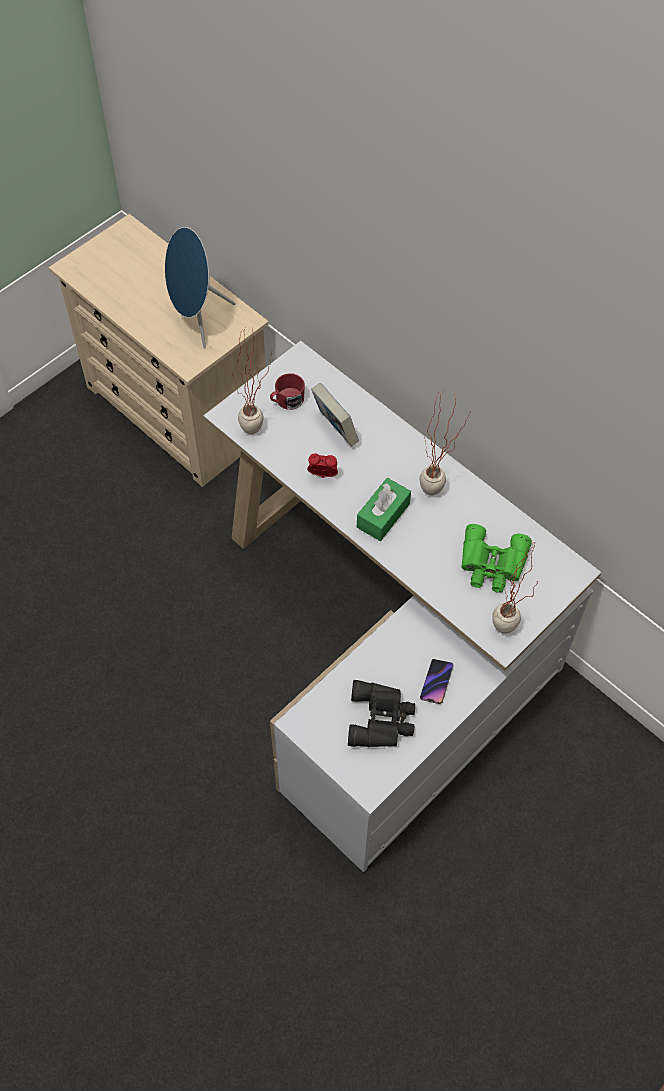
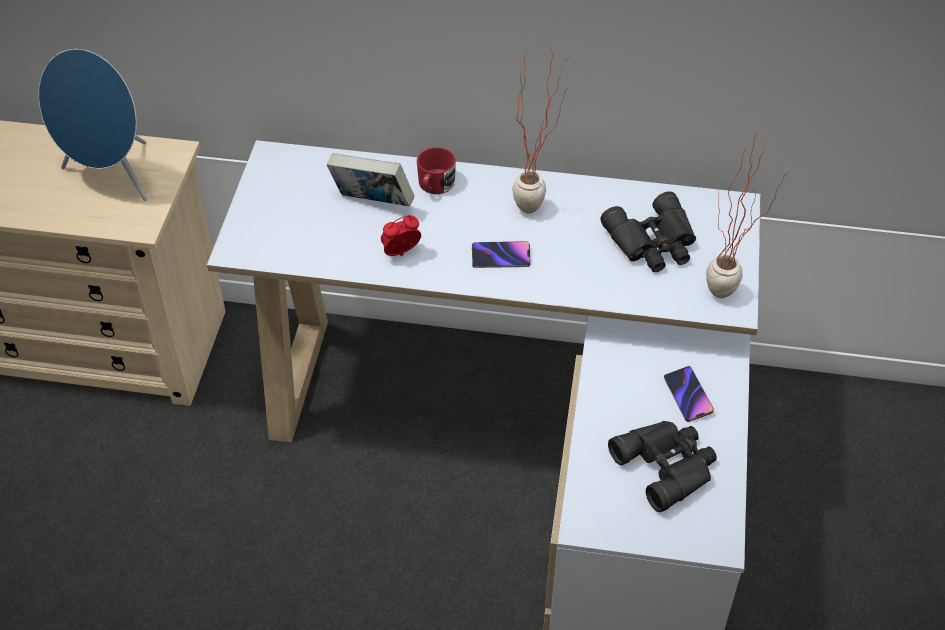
camera: 35 degrees left, 10 degrees down
potted plant [232,326,274,434] -> none
red mug [270,373,305,410] -> red mug moved to [417,147,456,194]
green tissue box [357,478,411,541] -> phone [472,241,530,268]
green binoculars [461,524,532,593] -> black binoculars [600,191,696,272]

